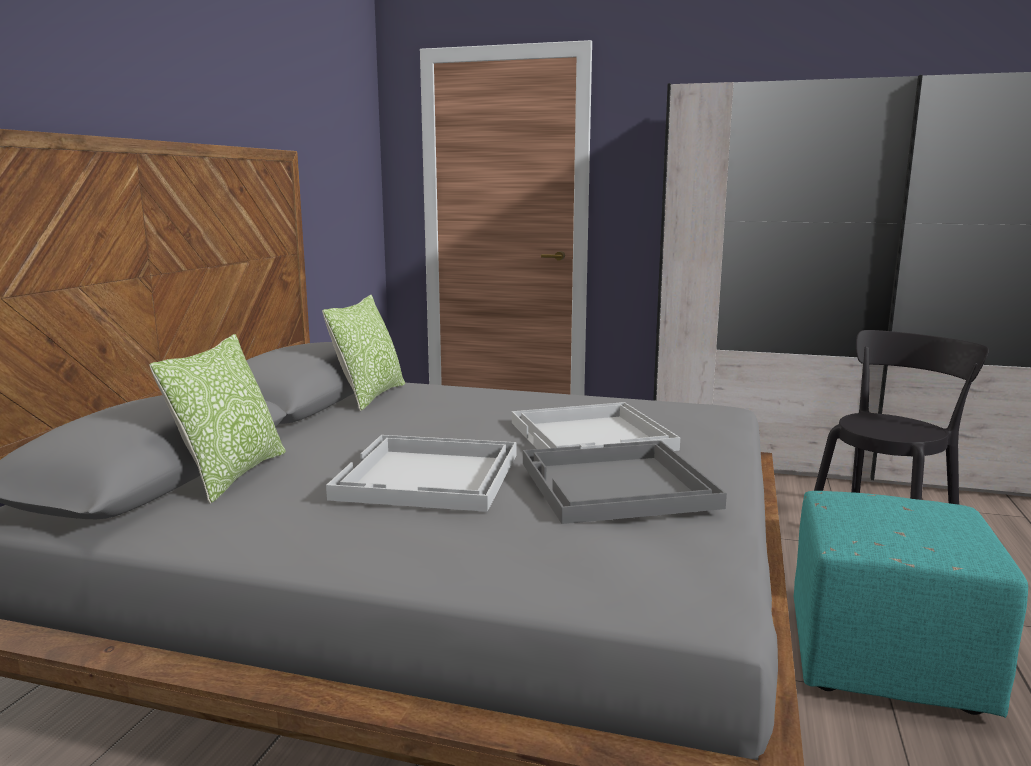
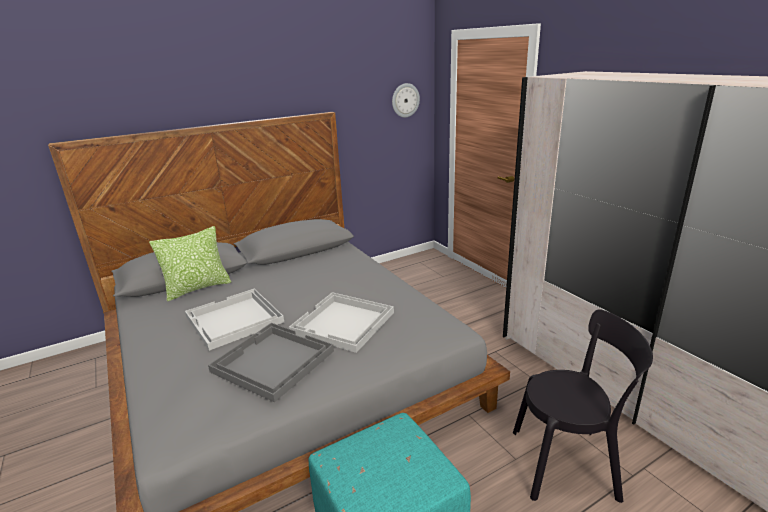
camera: 45 degrees right, 10 degrees up
pillow [322,295,405,411] -> none
none -> wall clock [392,83,420,118]

